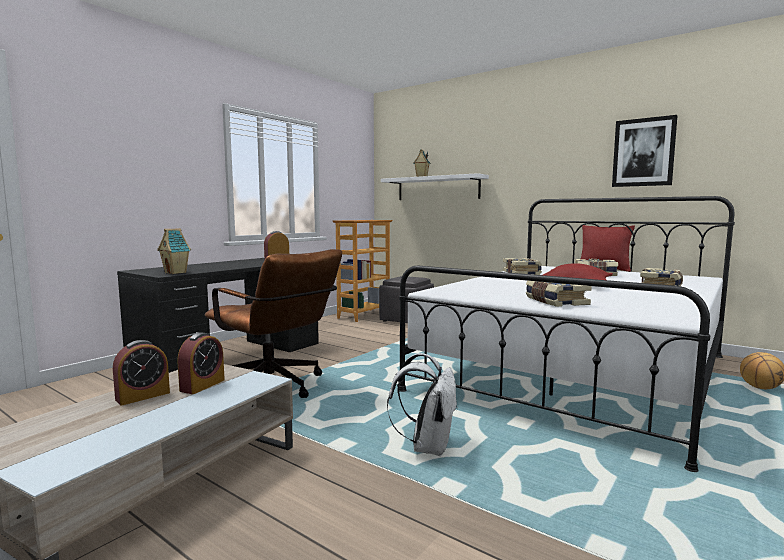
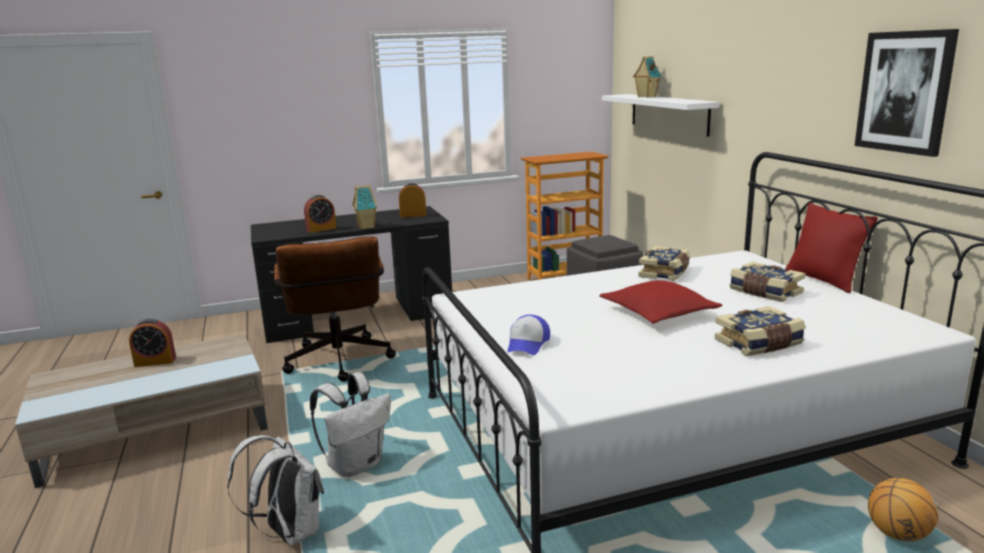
camera: 35 degrees right, 10 degrees up
toy house [157,228,191,274] -> toy house moved to [353,185,377,229]
alarm clock [177,332,225,394] -> alarm clock moved to [304,195,337,233]
book [526,281,592,307] -> cap [507,315,550,355]
none -> white backpack [227,435,324,546]

